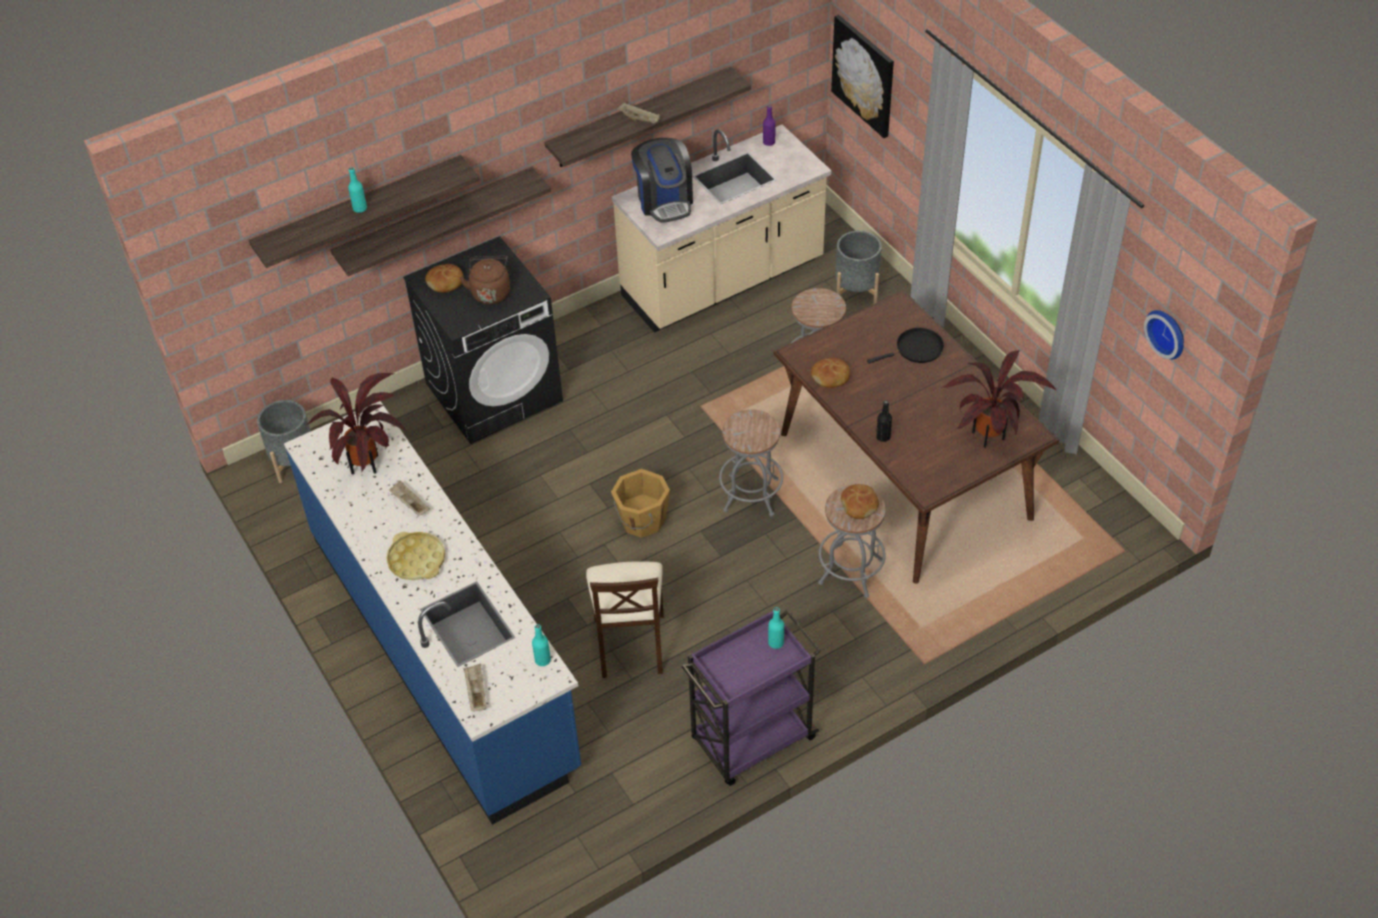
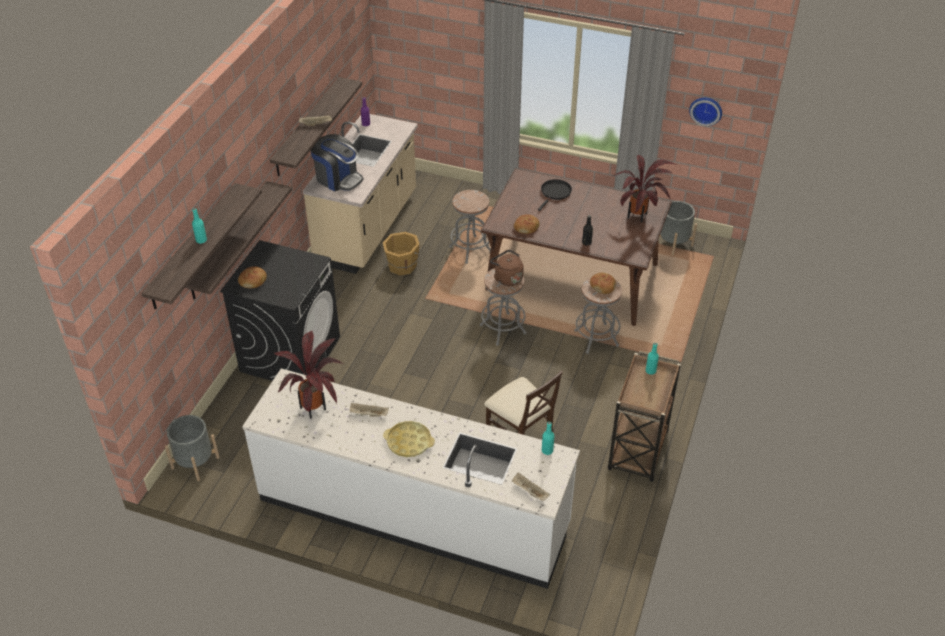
camera: 40 degrees left, 5 degrees down
blue counter [284,401,581,825] -> white counter [242,368,580,589]
brown kettle [460,256,510,304] -> brown kettle moved to [490,250,524,286]
orange bucket [611,469,670,538] -> orange bucket moved to [381,232,420,275]
purple cart [681,610,821,786] -> brown cart [608,351,681,482]
picture [831,15,894,138] -> none
grey planter [835,231,882,304] -> grey planter moved to [659,201,697,256]

